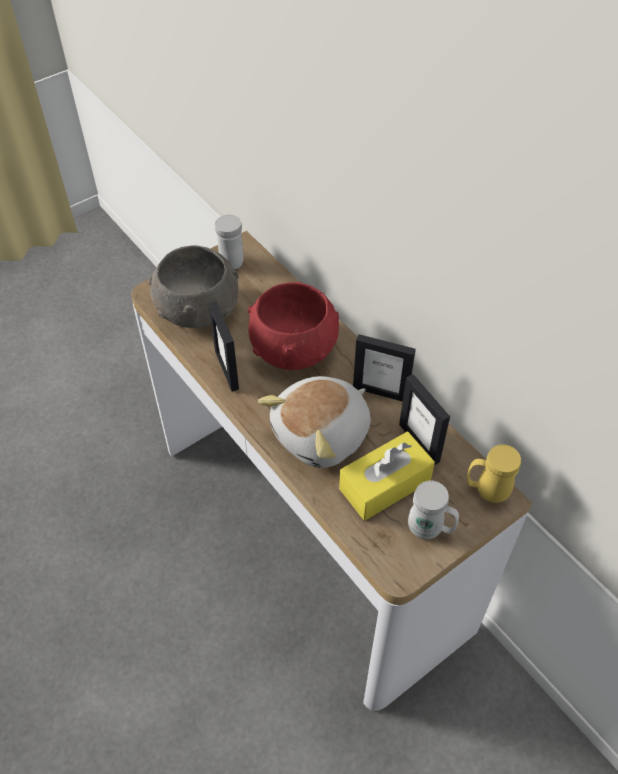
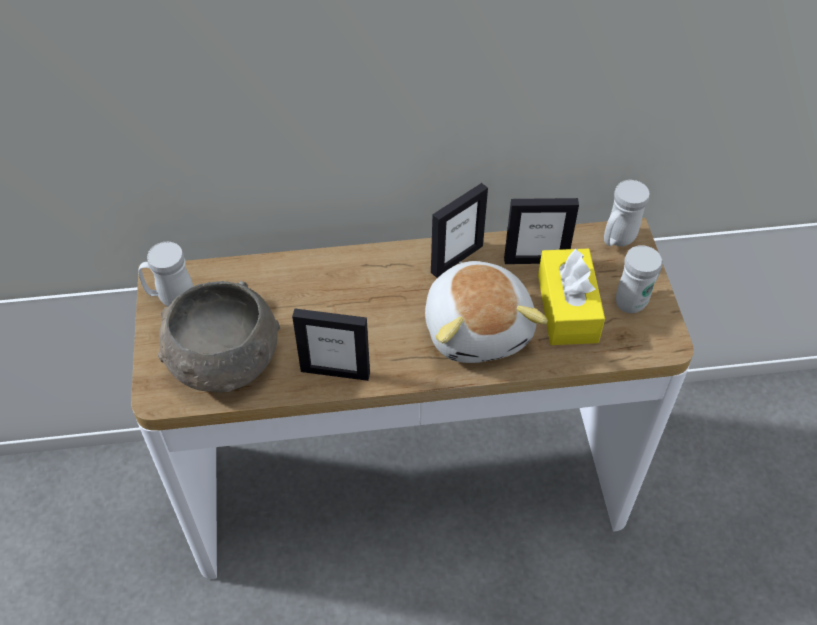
camera: 60 degrees left, 0 degrees up
red bowl [248,282,339,370] -> none
yellow mug [467,444,521,503] -> white mug [604,180,649,246]

